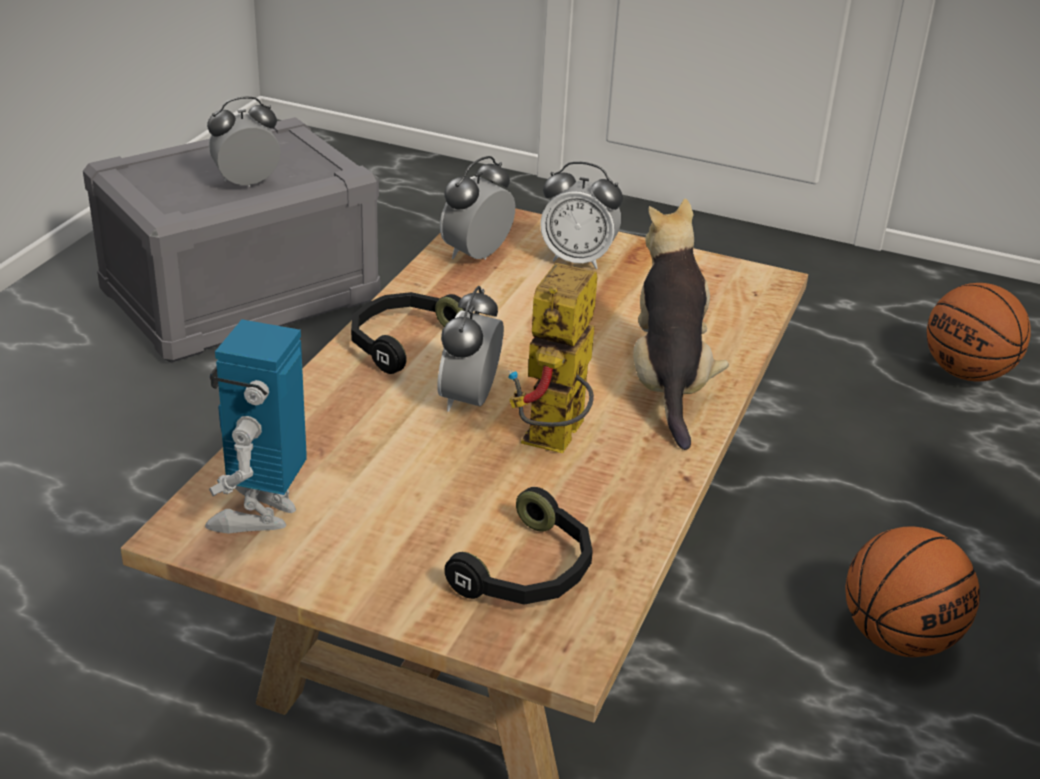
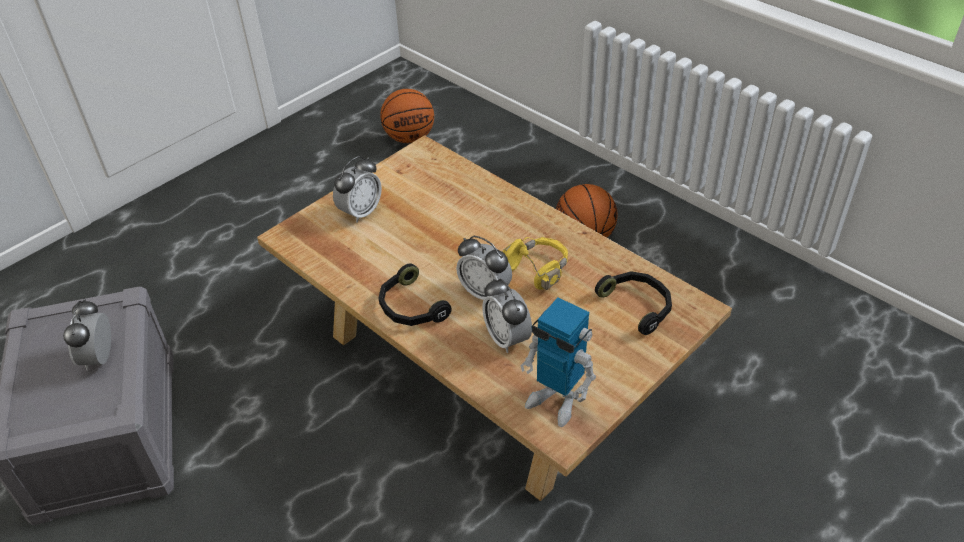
camera: 65 degrees left, 10 degrees up
alarm clock [440,156,515,260] -> alarm clock moved to [482,278,532,353]
toy robot [508,263,597,453] -> yellow headphones [502,237,568,290]
plush toy [633,198,729,450] -> none

